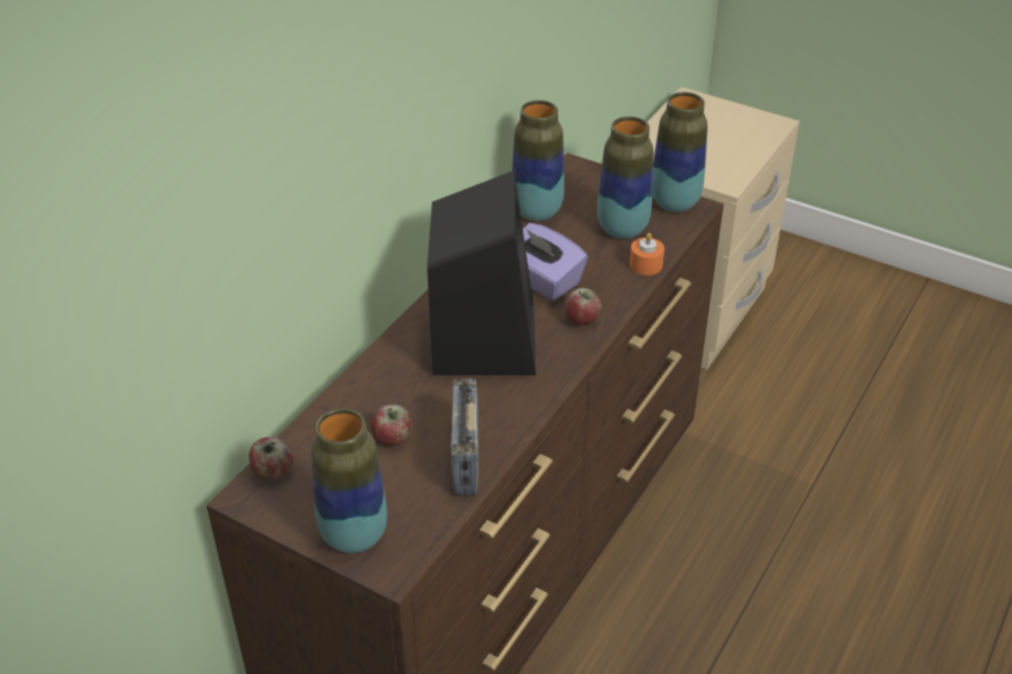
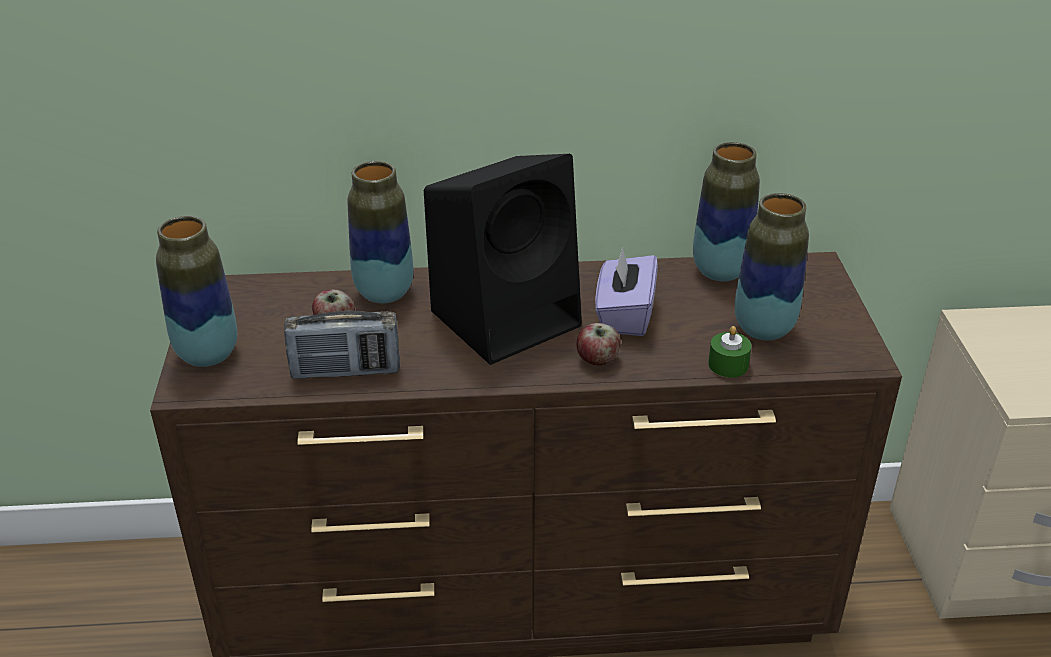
camera: 55 degrees right, 5 degrees down
apple [249,437,294,480] -> none
radio [450,378,479,496] -> radio turned 150 degrees counterclockwise [284,310,400,379]
orange candle [630,233,664,275] -> green candle [708,326,752,378]
vase [652,92,708,212] -> vase moved to [348,161,414,304]

